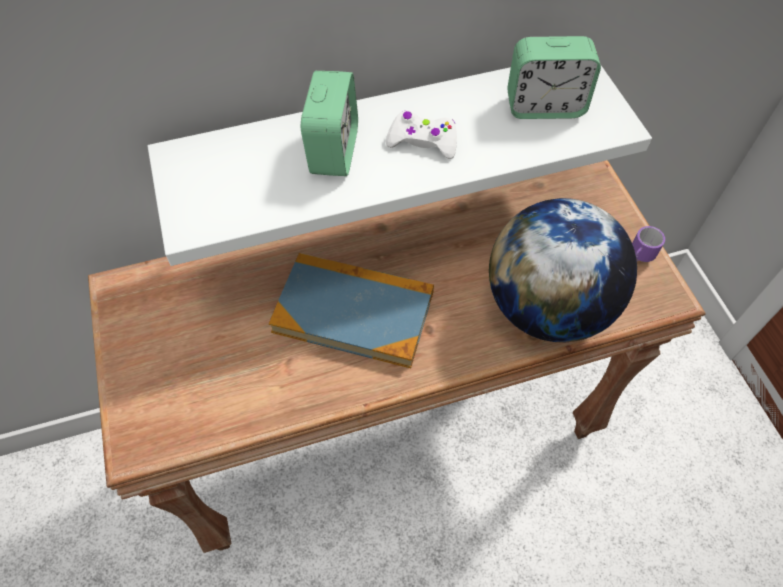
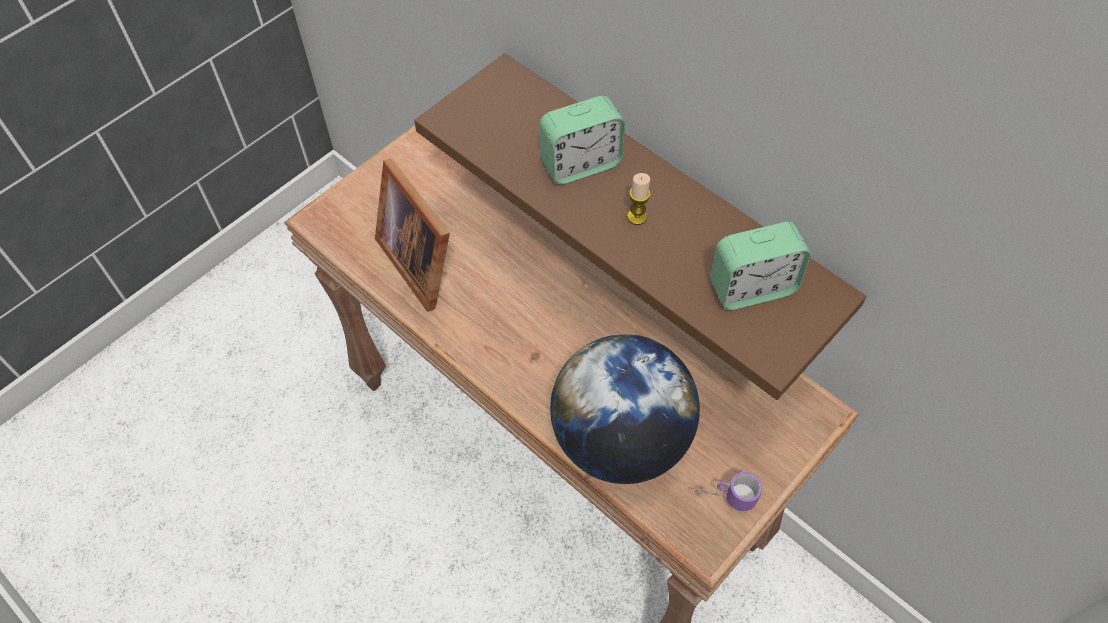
camera: 60 degrees right, 0 degrees up
white shelf [148,64,652,266] -> brown shelf [414,53,867,400]
book [269,253,434,368] -> none
white game controller [386,110,457,159] -> candle [627,173,651,225]
alarm clock [507,36,601,119] -> alarm clock turned 75 degrees counterclockwise [710,222,811,310]
none -> picture frame [375,158,450,312]

